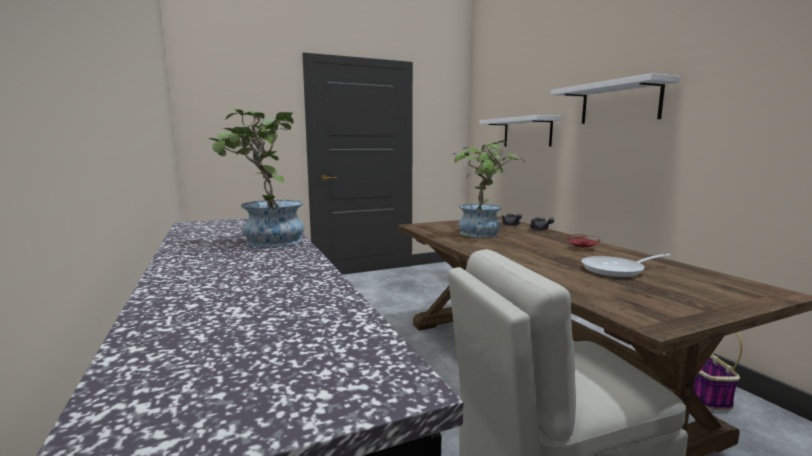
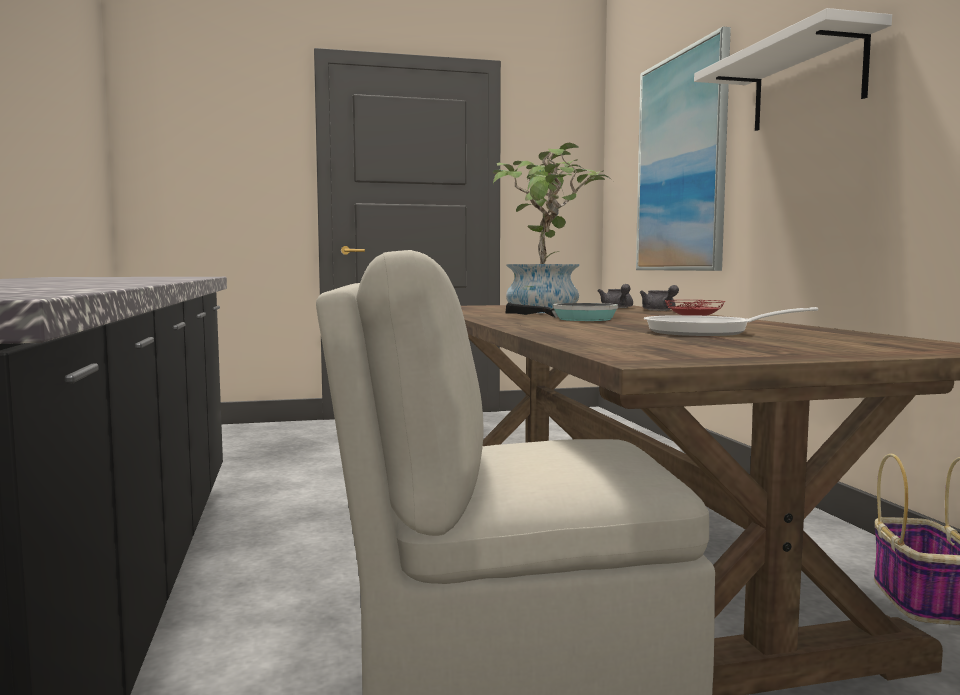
camera: 10 degrees right, 5 degrees down
potted plant [204,108,304,247] -> none
white shelf [479,115,561,147] -> picture [636,27,731,271]
none -> frying pan [505,302,618,321]

